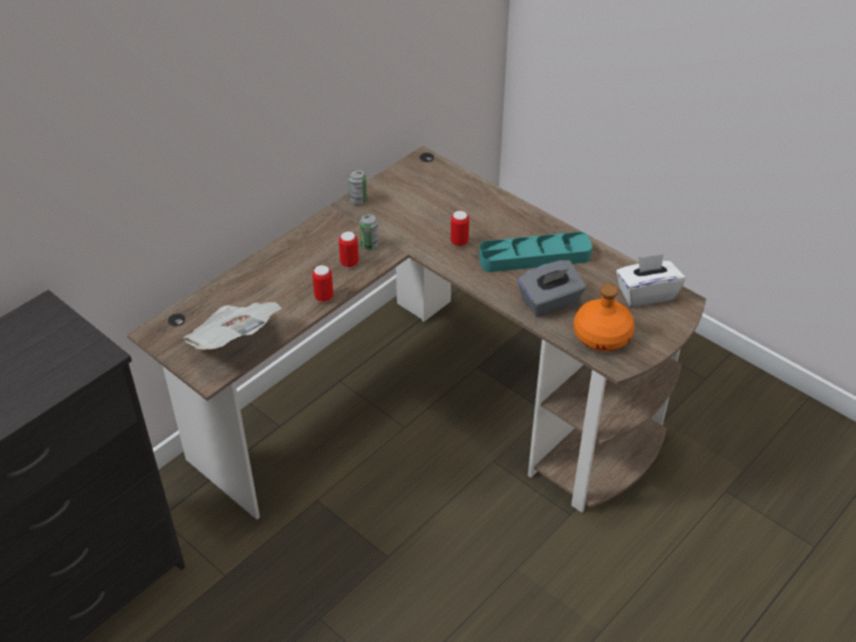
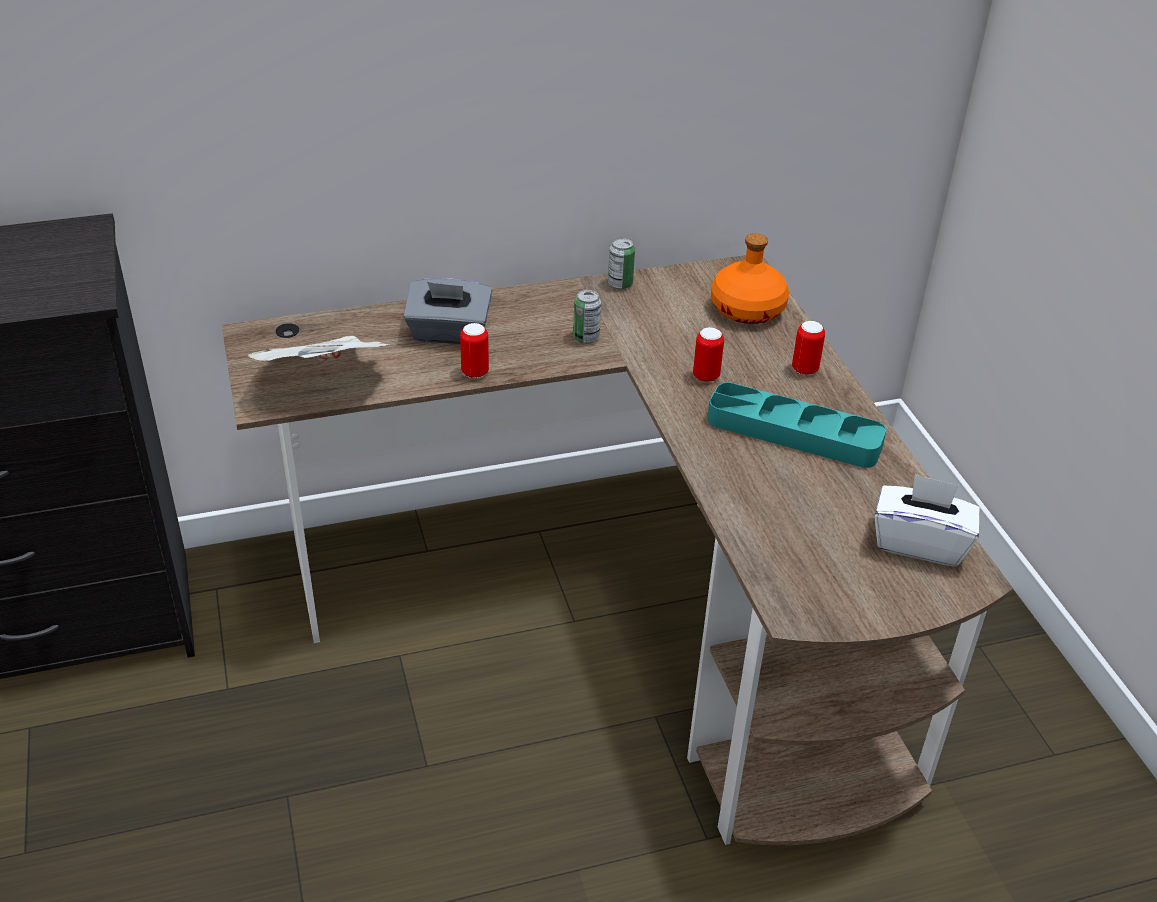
camera: 30 degrees right, 5 degrees down
can [339,232,359,268] -> can moved to [792,321,825,375]
grey tissue box [518,260,586,317] -> grey tissue box moved to [403,278,493,344]
orange bottle [574,284,635,352] -> orange bottle moved to [711,233,789,324]

